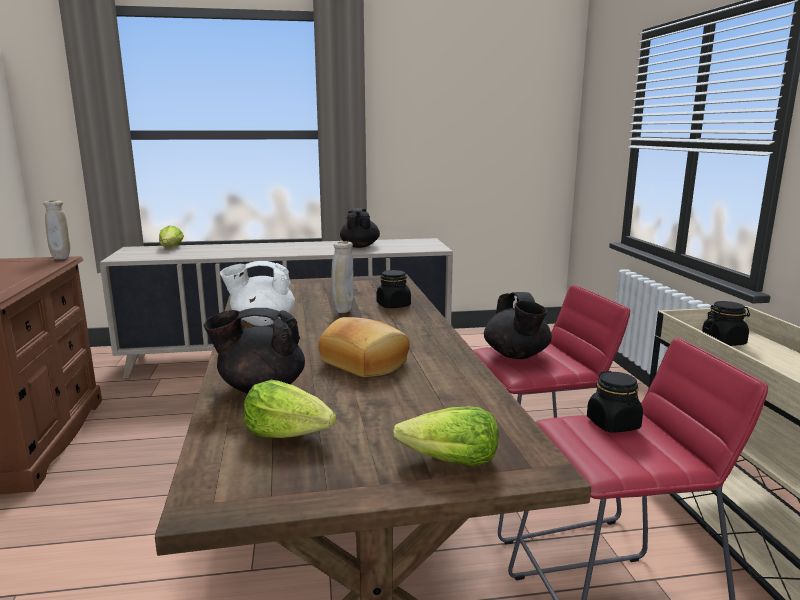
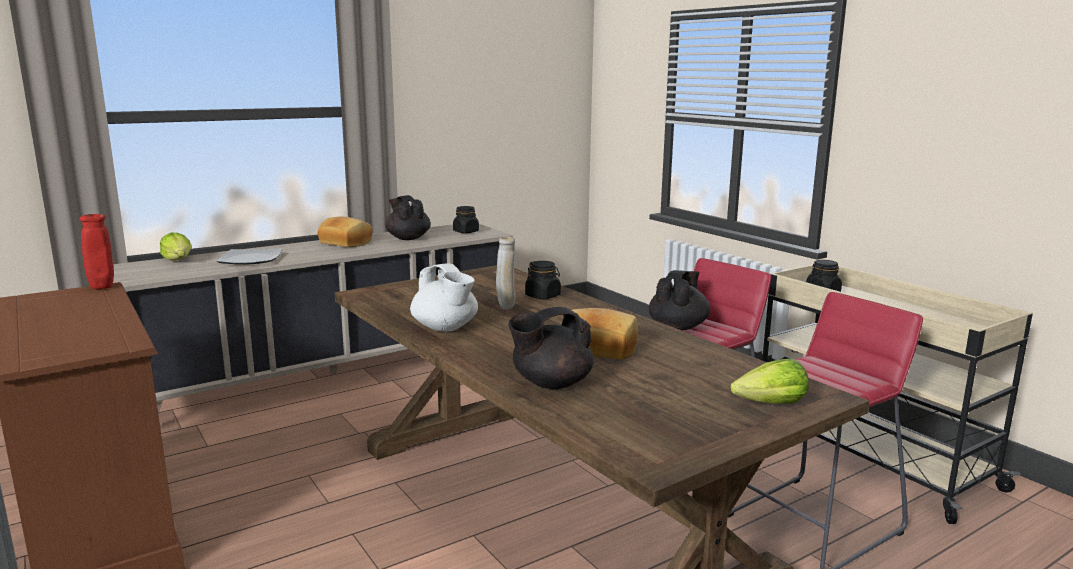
camera: 25 degrees left, 0 degrees up
beige vase [43,200,70,260] -> red vase [79,214,114,290]
white teapot [220,261,295,326] -> white teapot turned 90 degrees counterclockwise [410,263,478,332]
lettuce [244,380,336,438] -> none
black teapot [484,292,552,359] -> black teapot turned 120 degrees counterclockwise [649,270,710,331]
black jar [587,371,643,433] -> black jar moved to [453,206,479,233]
none -> plate [217,248,282,265]
none -> bread [318,217,373,247]

